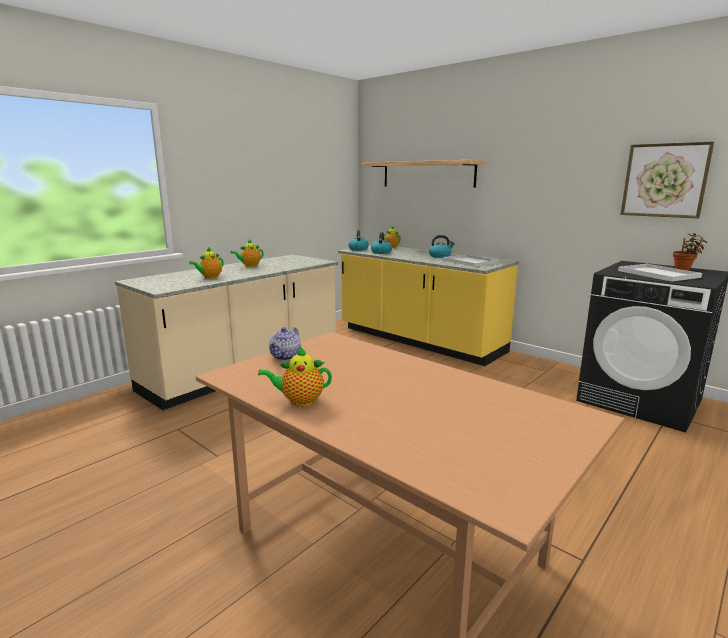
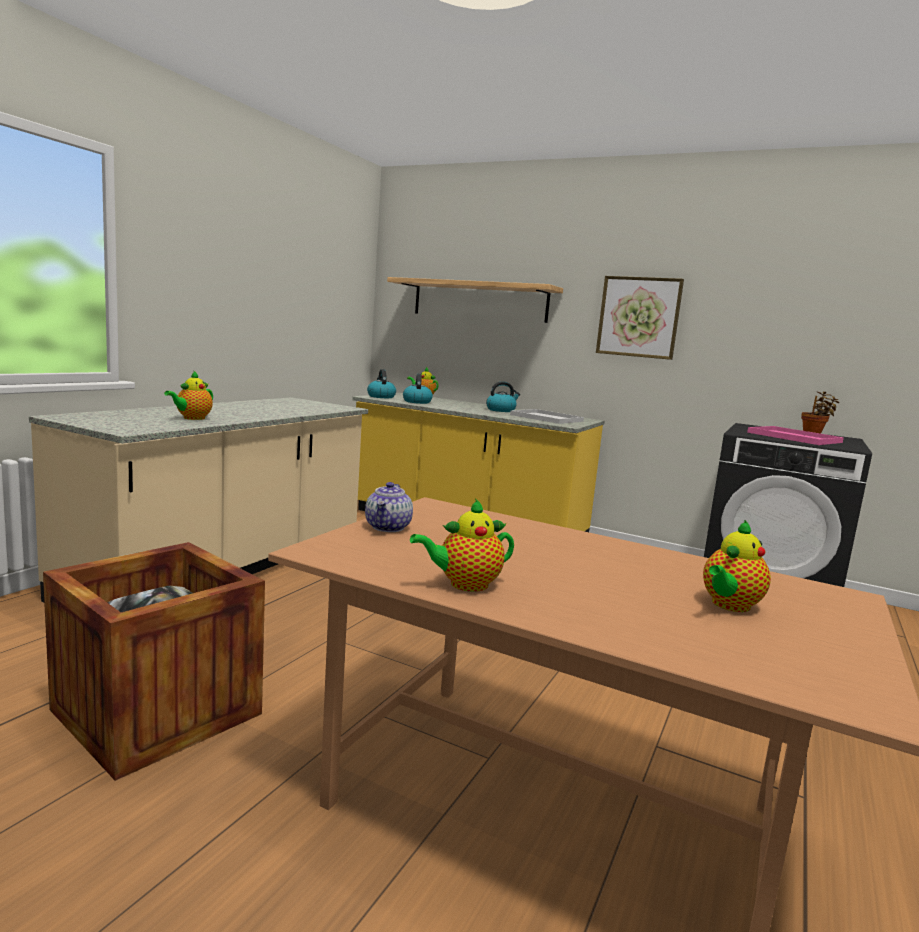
camera: 15 degrees left, 5 degrees down
teapot [230,239,264,267] -> teapot moved to [703,520,771,612]
white tray [618,264,702,281] -> pink tray [747,426,844,445]
picture [620,142,714,219] -> picture moved to [596,276,684,360]
none -> crate [43,542,265,781]

